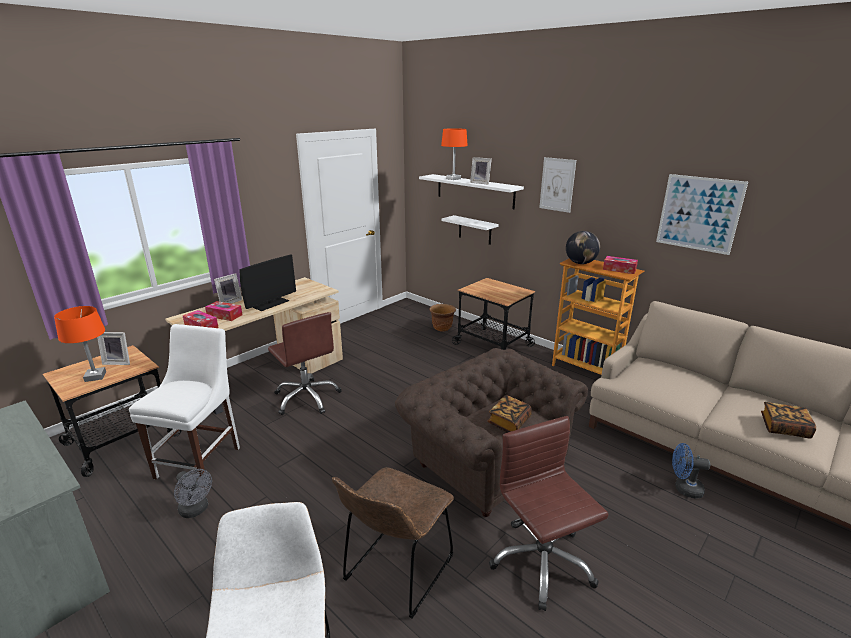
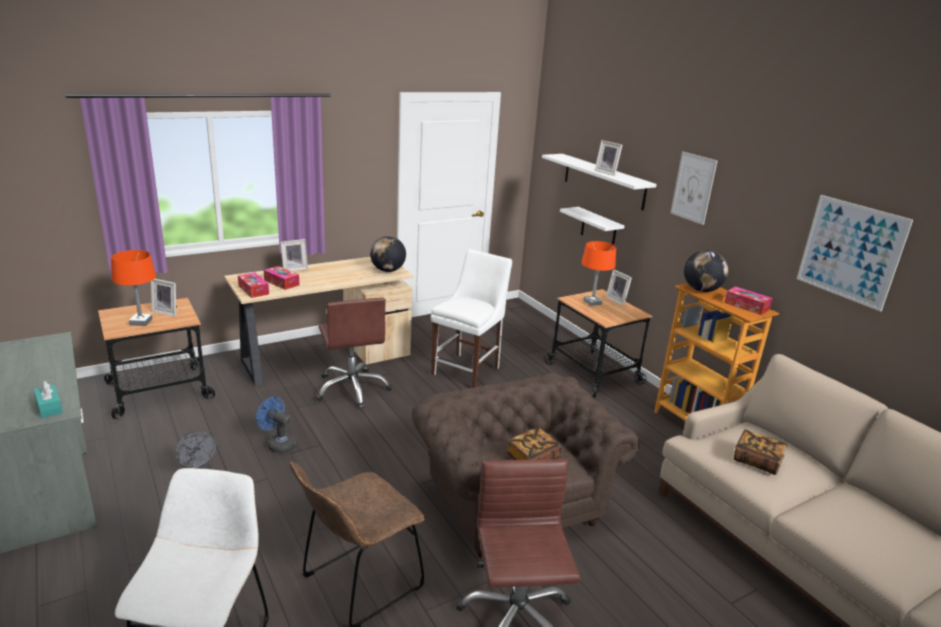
camera: 15 degrees right, 0 degrees up
white chair [129,324,240,479] -> white chair moved to [431,249,512,388]
monitor [239,255,296,311] -> none
brown planter [430,304,456,332] -> none
orange table lamp [441,128,468,180] -> orange table lamp moved to [582,241,616,306]
blue fan [672,443,710,498] -> blue fan moved to [256,397,296,454]
book [761,402,816,439] -> book moved to [734,429,787,475]
none -> turquoise tissue box [34,381,63,418]
none -> globe [370,236,406,272]
none -> picture frame [606,269,632,306]

